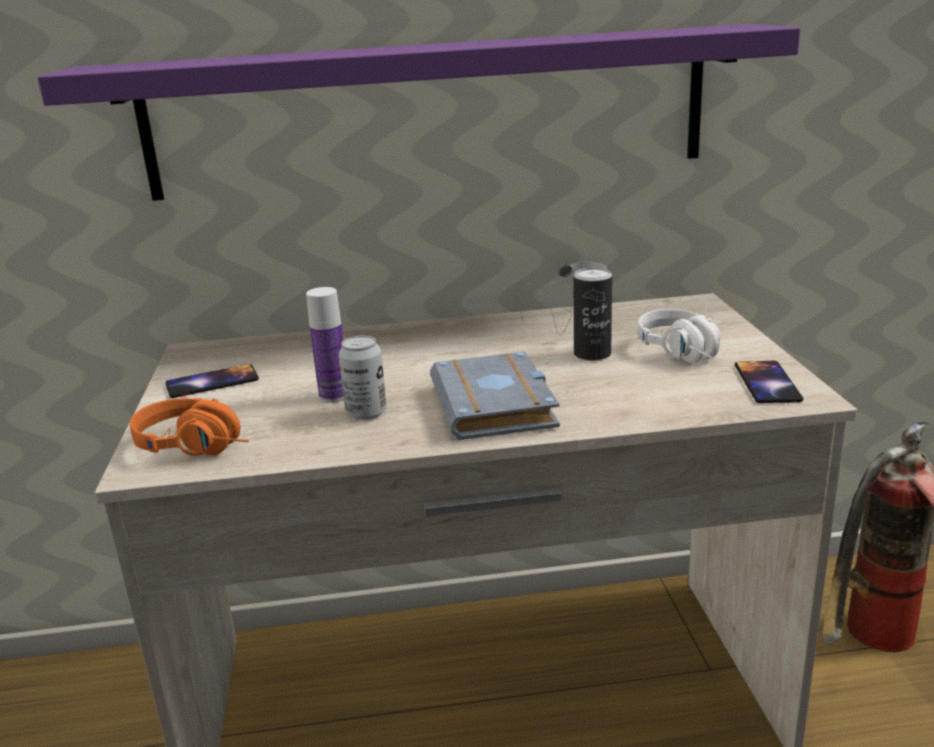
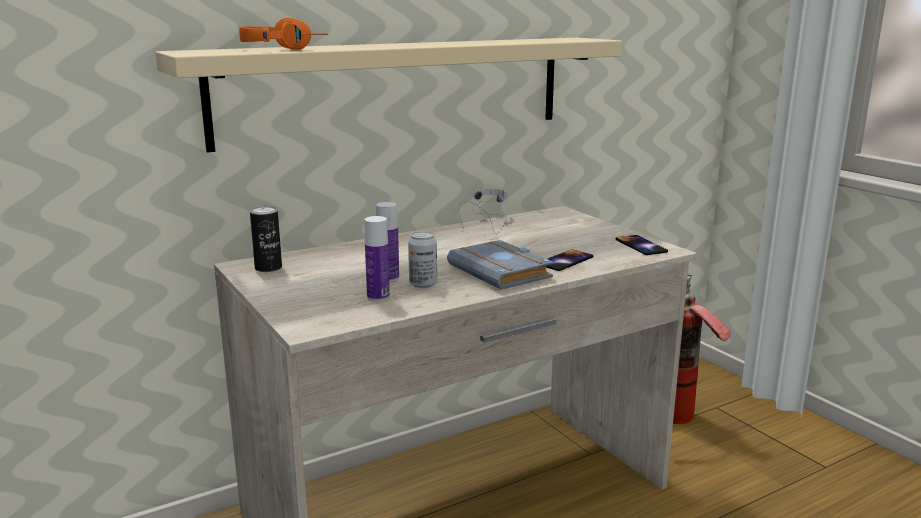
camera: 25 degrees left, 5 degrees down
purple shelf [37,24,800,201] -> beige shelf [156,38,622,153]
orange headphones [130,398,249,456] -> orange headphones moved to [239,18,328,50]
phone [166,364,259,398] -> phone moved to [546,249,593,271]
can [574,267,612,361] -> can moved to [250,206,282,272]
white headphones [638,309,720,363] -> none
none -> bottle [364,216,390,302]

